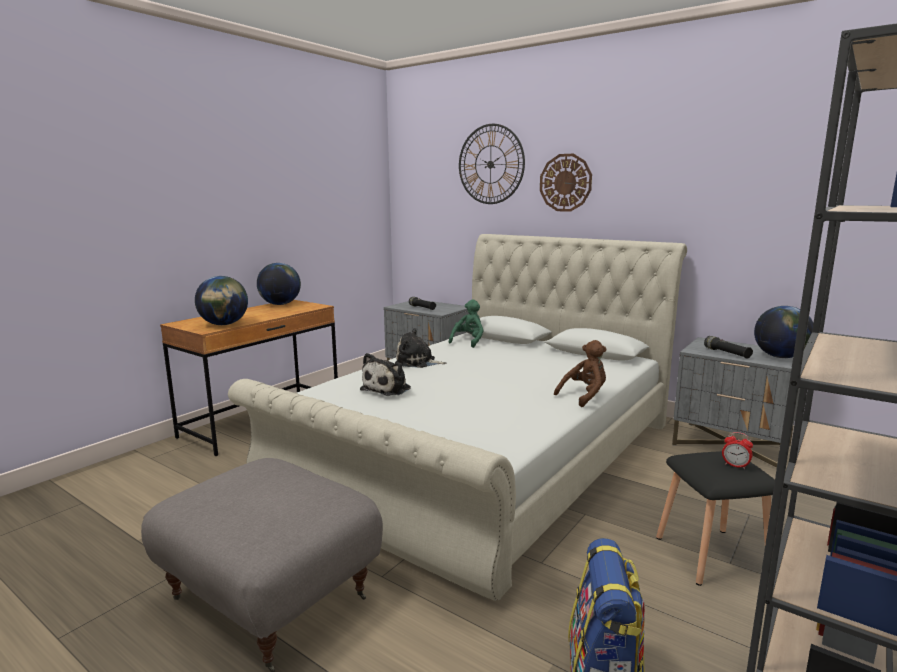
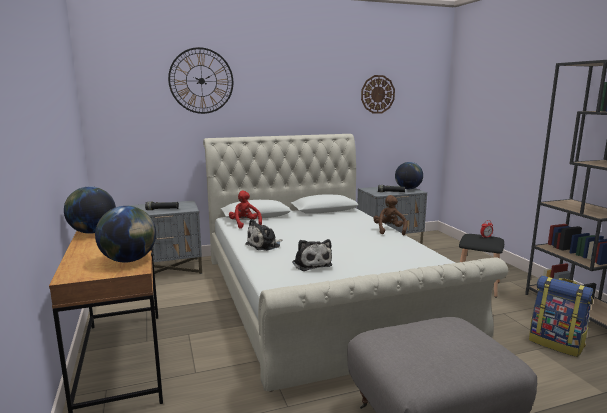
camera: 55 degrees left, 0 degrees up
green plush toy [449,300,484,348] -> red plush toy [229,190,262,229]
wall clock [540,154,592,212] -> wall clock moved to [361,75,395,114]

